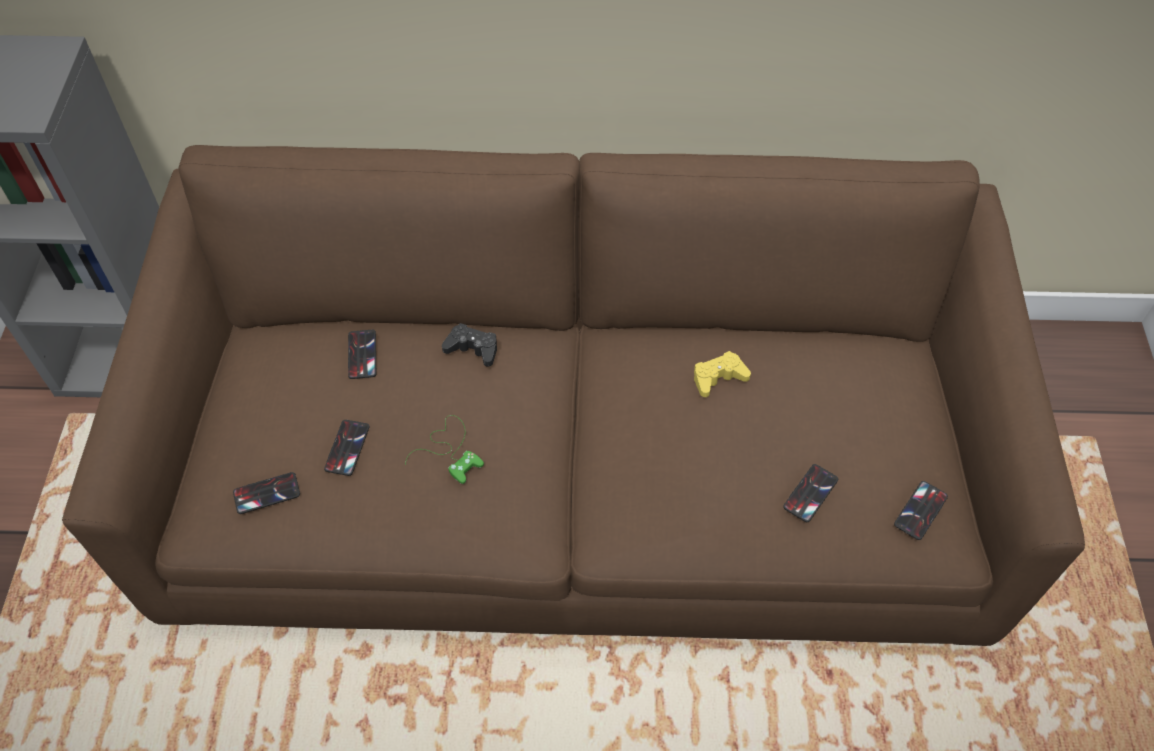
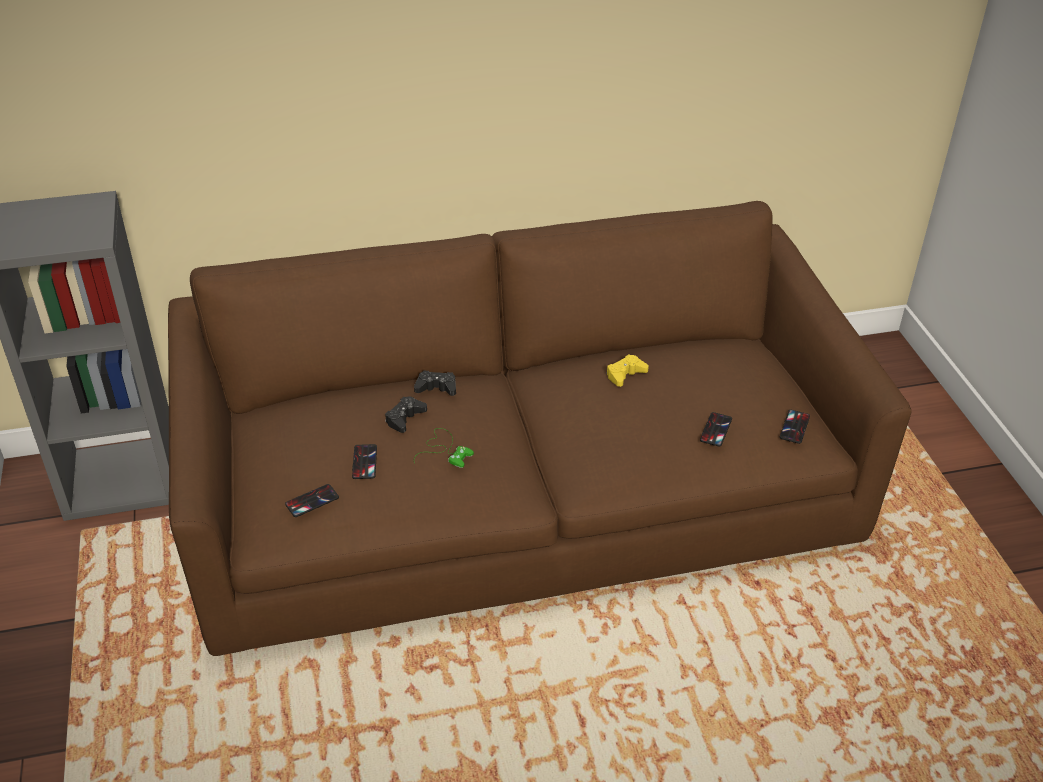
camera: 15 degrees left, 15 degrees down
phone [348,329,376,379] -> none
none -> black game controller [385,397,427,433]

